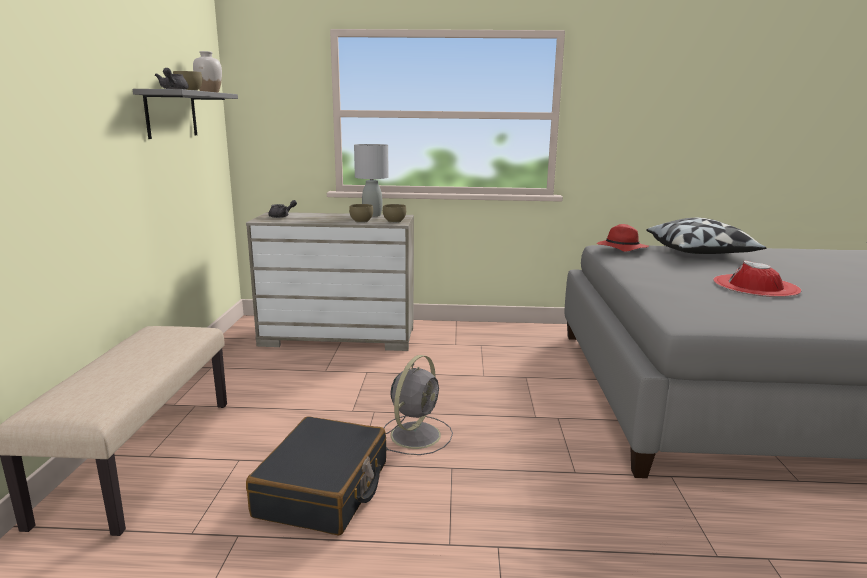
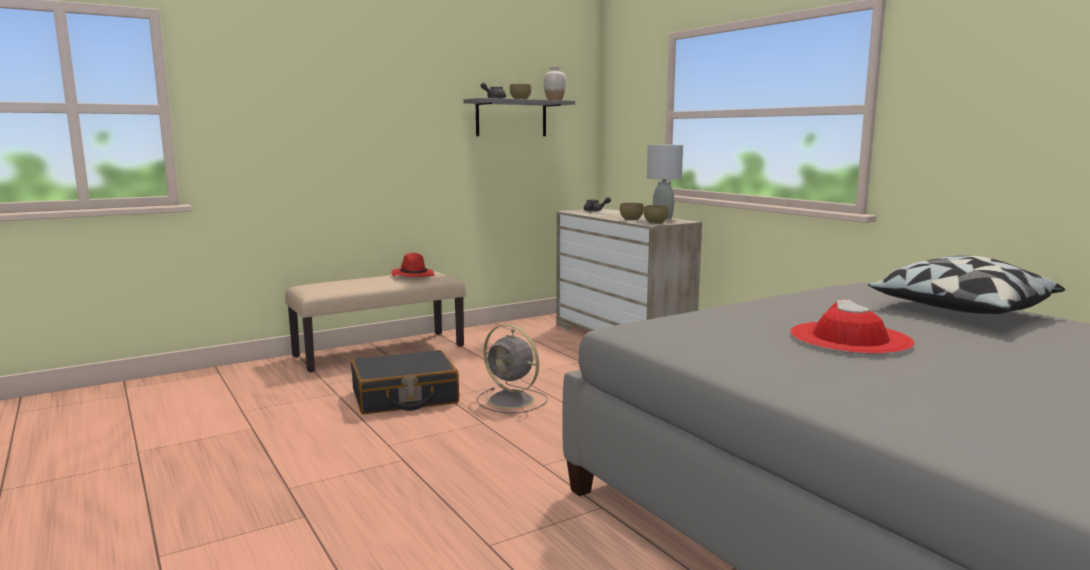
camera: 55 degrees right, 5 degrees down
grey fan [384,355,453,455] -> grey fan turned 45 degrees clockwise [477,324,548,413]
red hat [597,224,649,252] -> red hat moved to [391,253,434,277]

